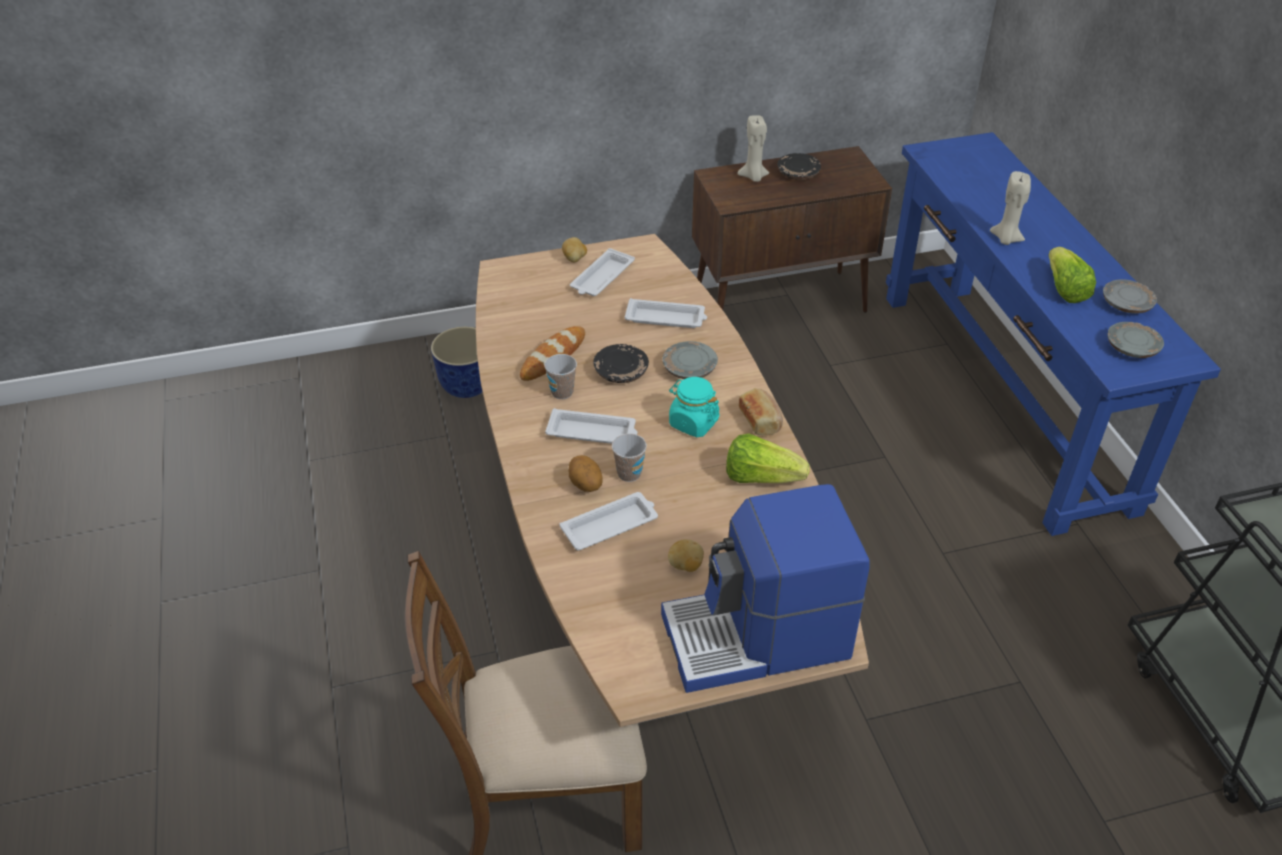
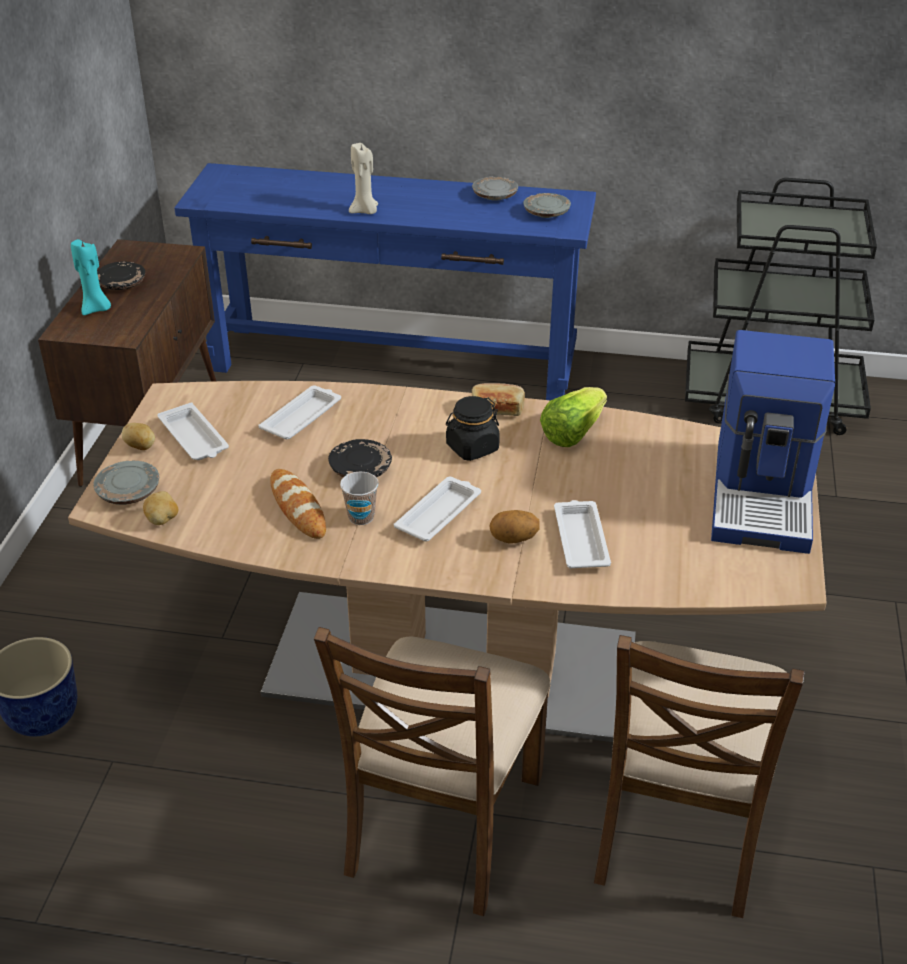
camera: 65 degrees left, 5 degrees down
cup [612,433,647,482] -> none
grey plate [663,341,718,379] -> grey plate moved to [94,461,159,505]
potato [668,539,704,572] -> potato moved to [143,491,178,525]
turquoise jar [669,377,720,437] -> black jar [446,396,500,461]
beige candle [738,115,769,182] -> turquoise candle [71,239,111,315]
lettuce [1049,247,1096,303] -> none
none -> brown chair [314,627,550,916]

